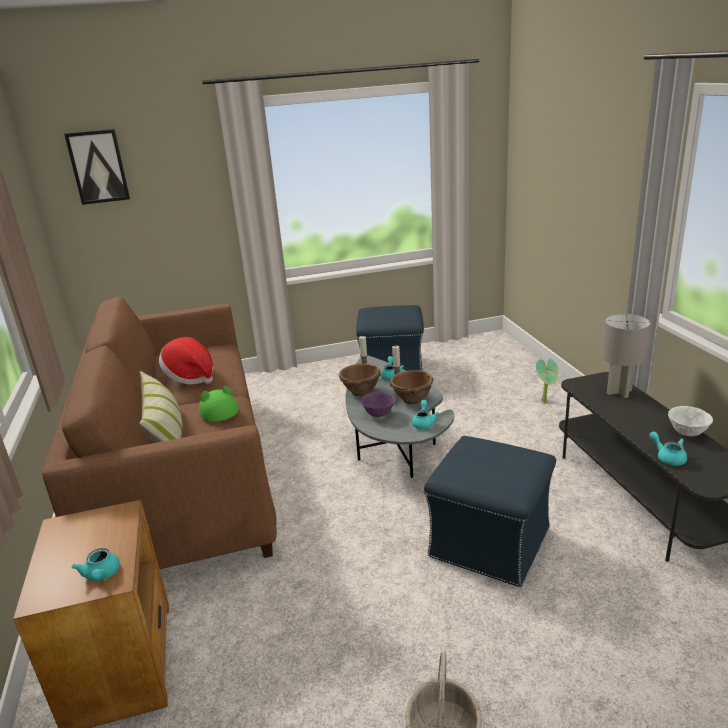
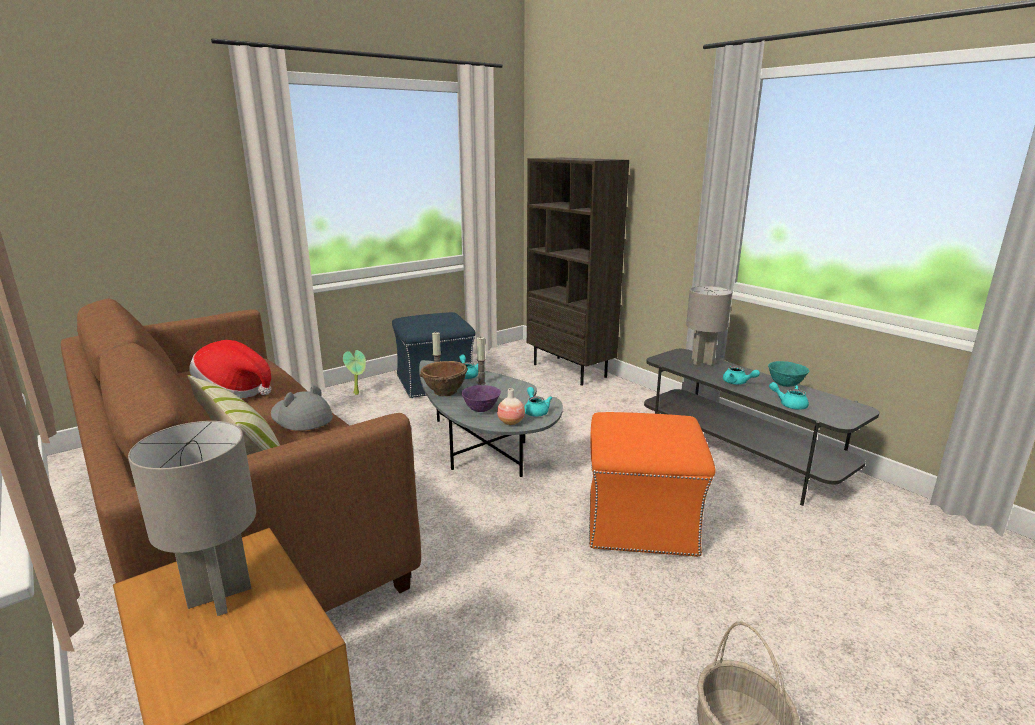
camera: 25 degrees left, 5 degrees down
picture [64,129,130,205] -> none
turquoise teapot [72,548,120,581] -> turquoise teapot moved to [723,366,760,385]
green hat [199,386,239,422] -> grey hat [271,385,333,431]
brown bowl [390,370,434,404] -> none
blue ottoman [424,436,556,587] -> orange ottoman [589,412,716,557]
potted plant [536,359,558,403] -> potted plant moved to [343,350,366,395]
white bowl [668,406,713,436] -> turquoise bowl [768,361,809,387]
none -> grey table lamp [128,421,256,616]
none -> vase [497,388,525,425]
none -> brown bookcase [527,158,629,386]

